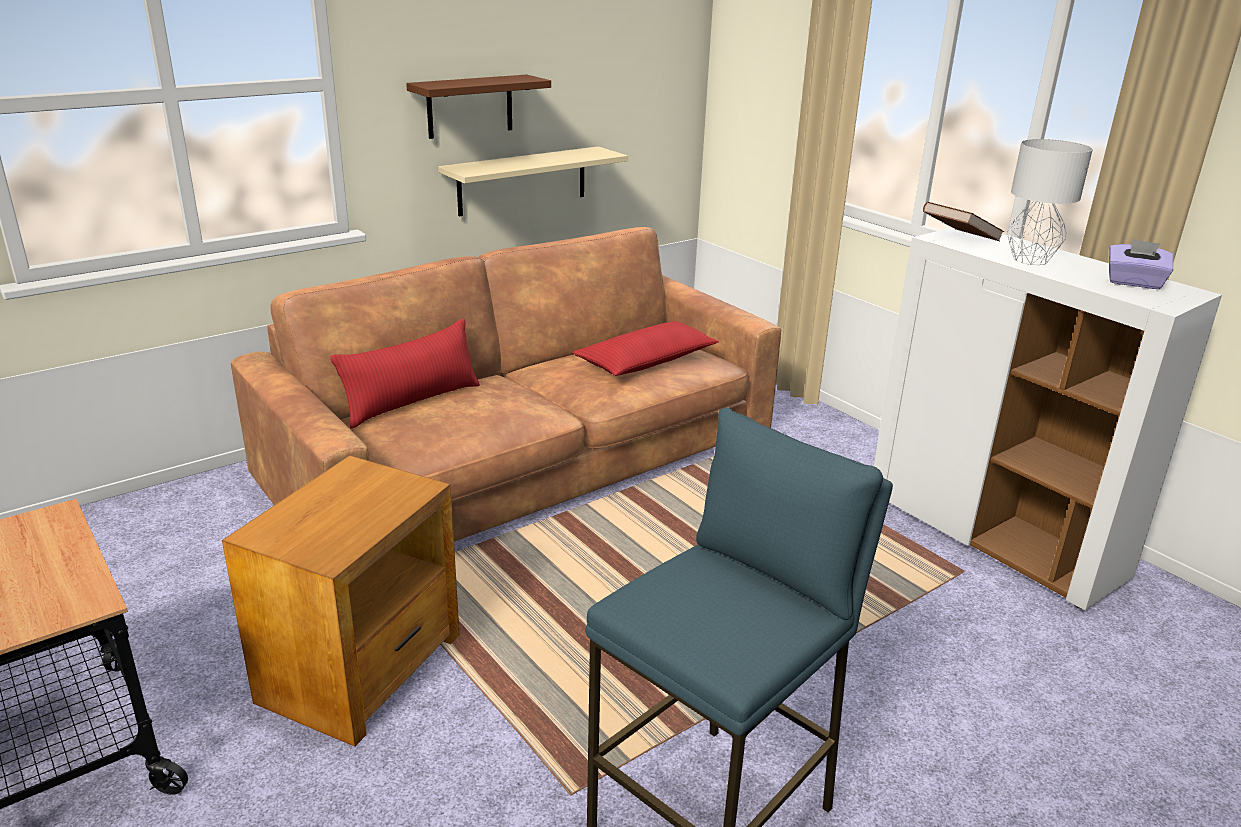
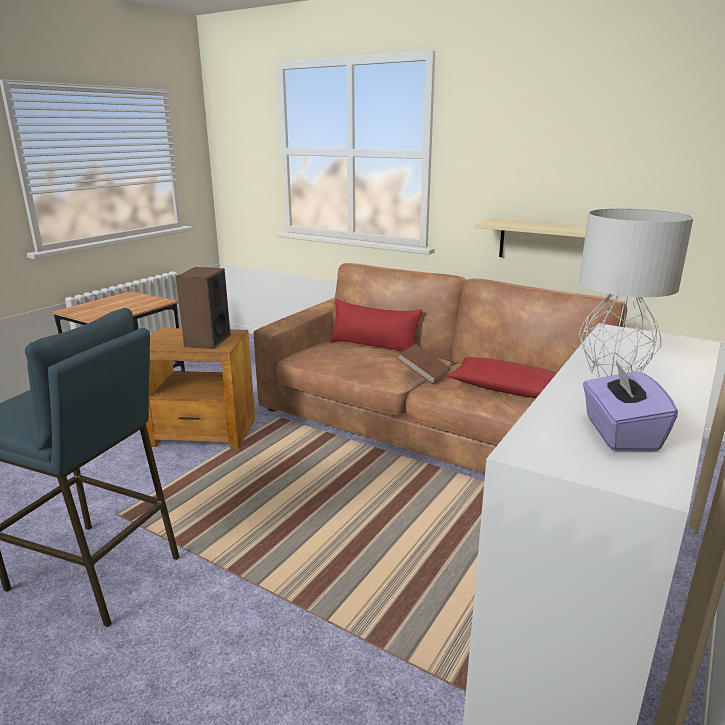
camera: 70 degrees right, 5 degrees down
brown shelf [406,75,551,139] -> none
brown book [923,202,1004,241] -> brown book moved to [397,344,450,384]
none -> speaker [176,267,231,349]

